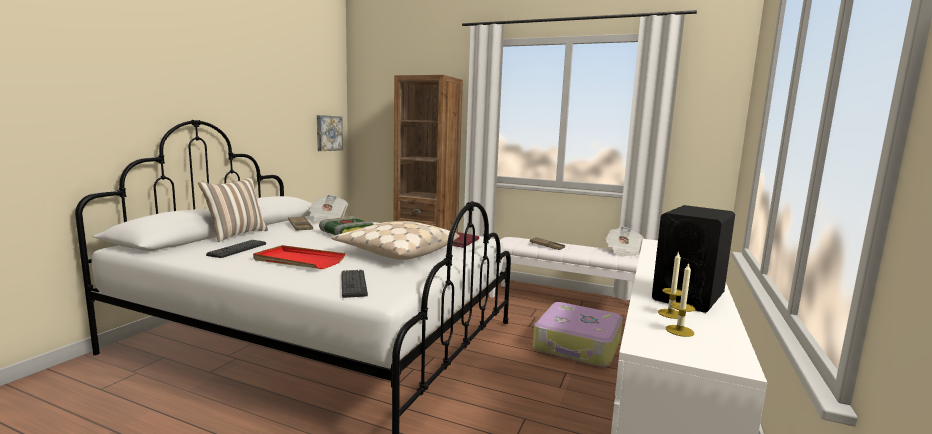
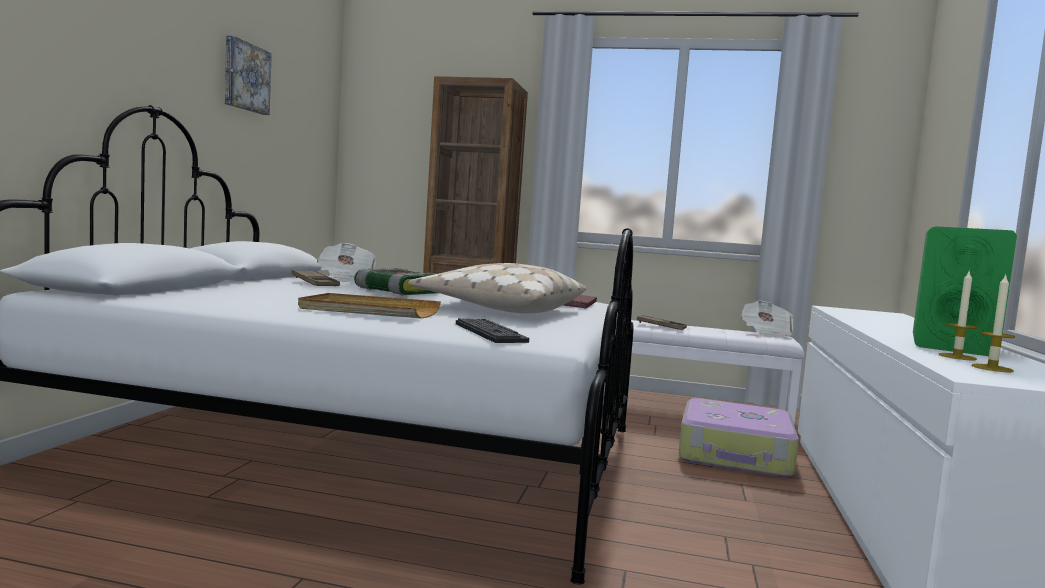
camera: 10 degrees left, 5 degrees down
pillow [198,177,268,242] -> none
keyboard [206,240,266,258] -> none
red tray [253,245,345,269] -> beige tray [298,293,441,319]
picture [317,115,343,151] -> picture moved to [225,36,272,115]
black speaker [652,205,735,313] -> green speaker [913,226,1017,356]

